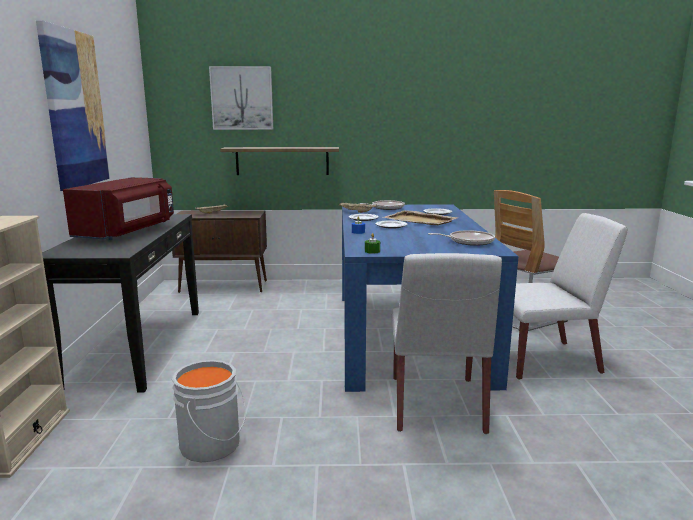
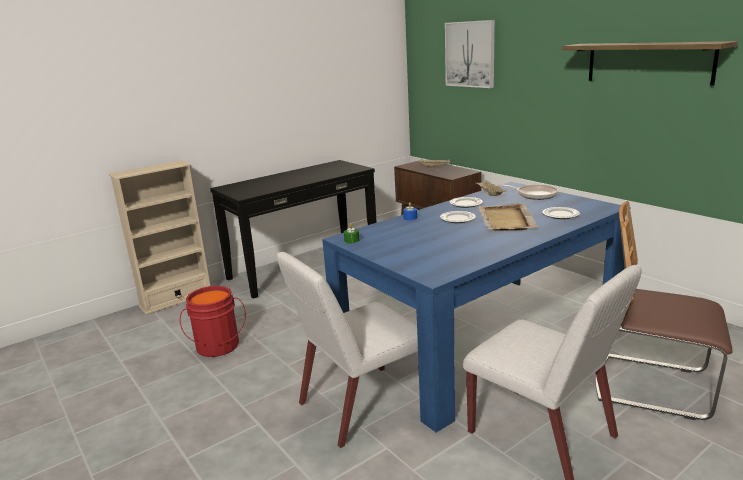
camera: 55 degrees right, 5 degrees up
picture [36,20,110,191] -> none
red microwave [63,177,174,240] -> none
grey bucket [172,360,246,462] -> red bucket [179,286,246,357]
shelf [220,147,339,175] -> shelf moved to [562,41,738,86]
frying pan [428,230,495,246] -> none

